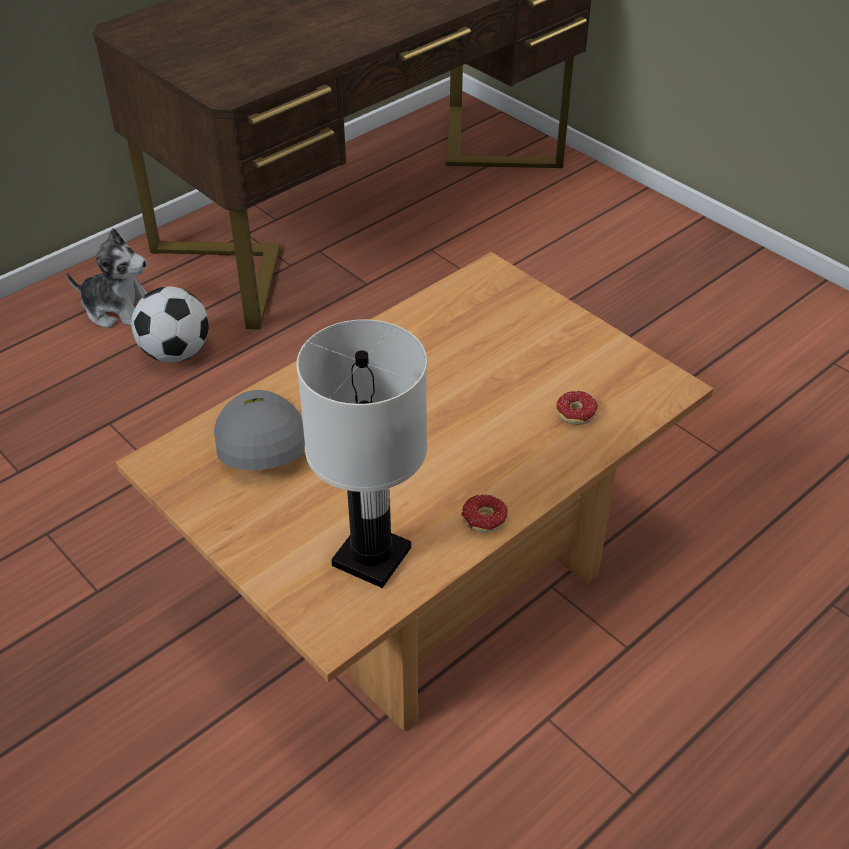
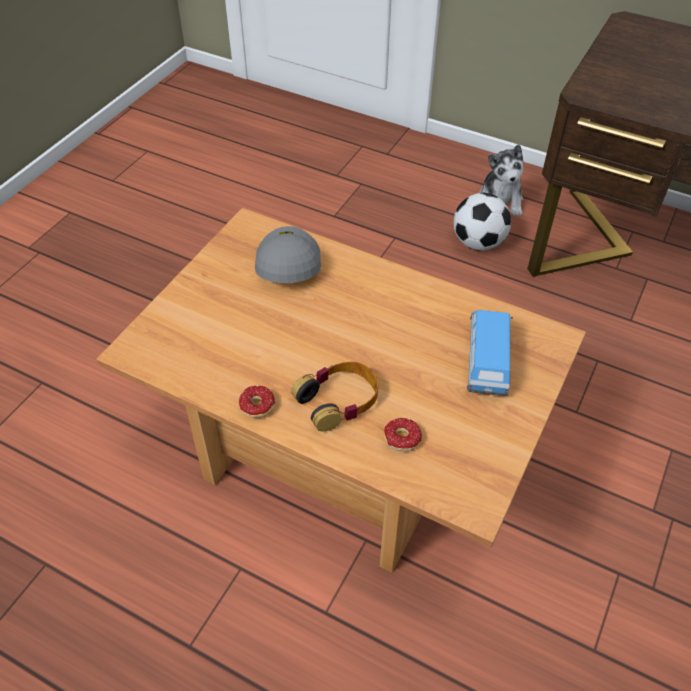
camera: 70 degrees right, 5 degrees up
grey cap [214,390,305,470] -> grey cap turned 60 degrees counterclockwise [255,226,321,283]
white table lamp [296,319,427,588] -> none
none -> headphones [291,362,378,432]
none -> toy car [467,310,513,396]

